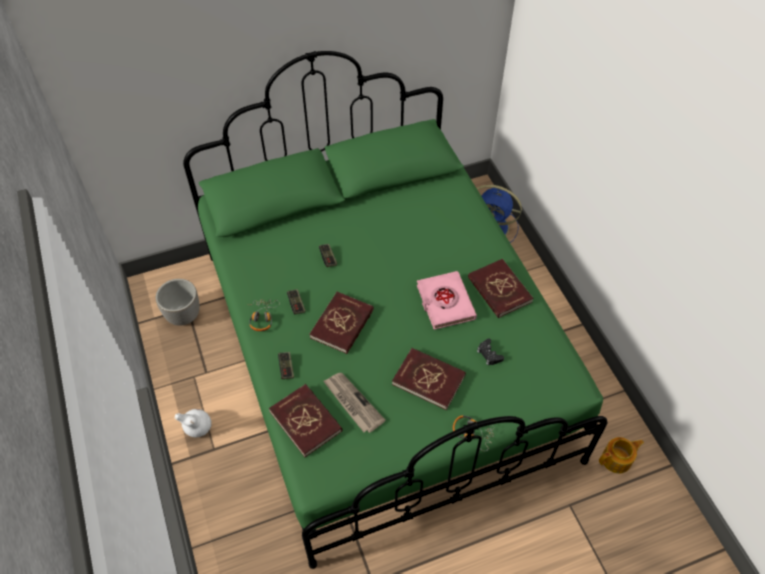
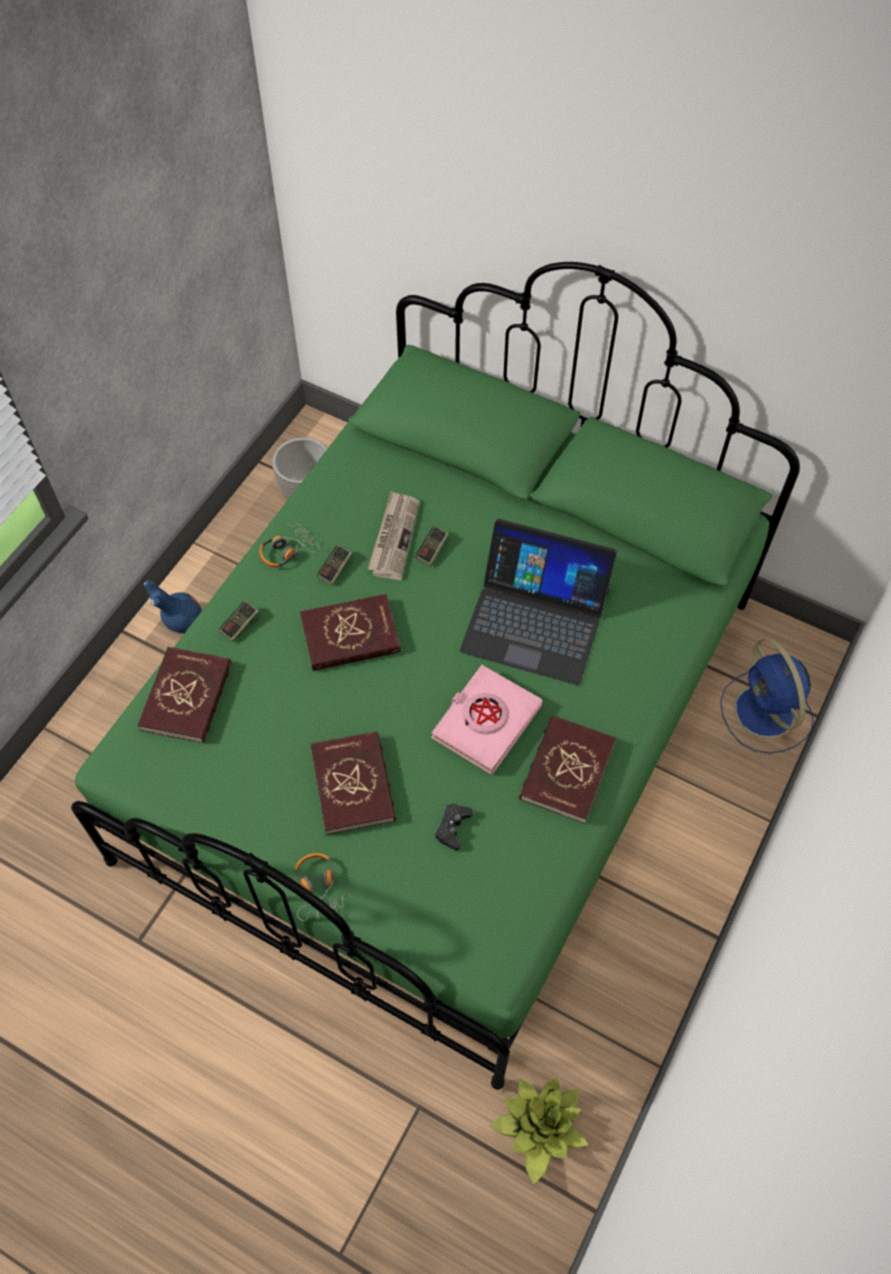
camera: 50 degrees right, 5 degrees up
white vase [175,409,212,437] -> blue vase [144,580,202,634]
newspaper [323,373,386,433] -> newspaper moved to [368,491,420,580]
teapot [599,437,644,473] -> potted plant [490,1077,589,1184]
none -> laptop [460,519,617,685]

